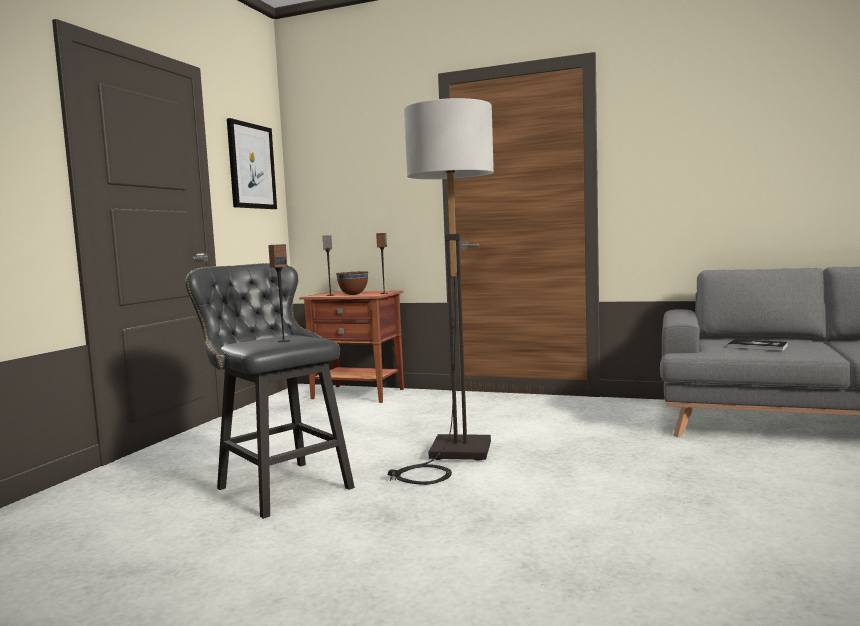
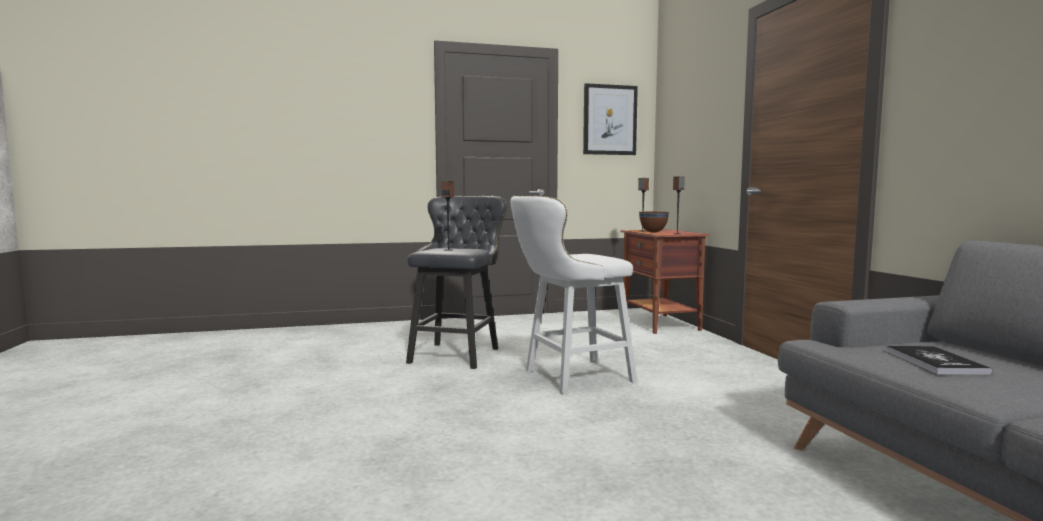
camera: 55 degrees right, 0 degrees up
floor lamp [388,98,494,485] -> white stool [510,196,637,395]

